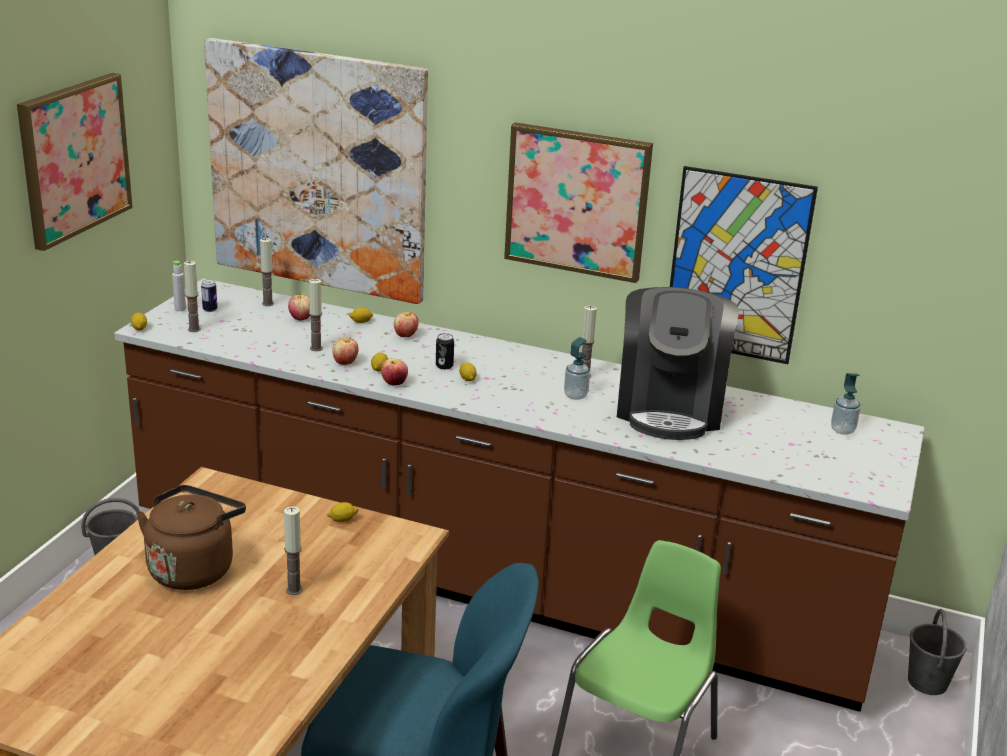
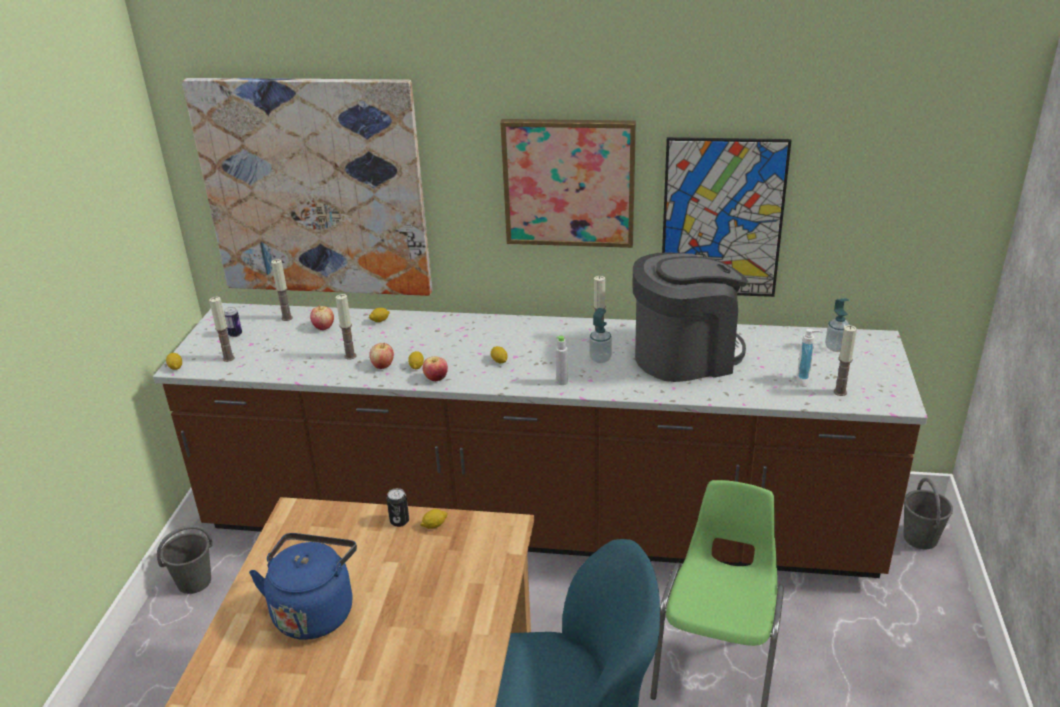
camera: 10 degrees left, 5 degrees up
picture [17,73,133,251] -> none
brown kettle [136,485,246,590] -> blue kettle [249,533,357,640]
grey bottle [172,261,186,311] -> grey bottle moved to [556,336,568,385]
candle [284,506,302,595] -> candle moved to [834,325,857,396]
apple [394,311,419,337] -> none
can [436,333,454,369] -> can moved to [387,488,409,527]
coffee machine [617,287,739,440] -> coffee machine turned 105 degrees counterclockwise [633,253,748,382]
none -> soap dispenser [796,329,823,387]

